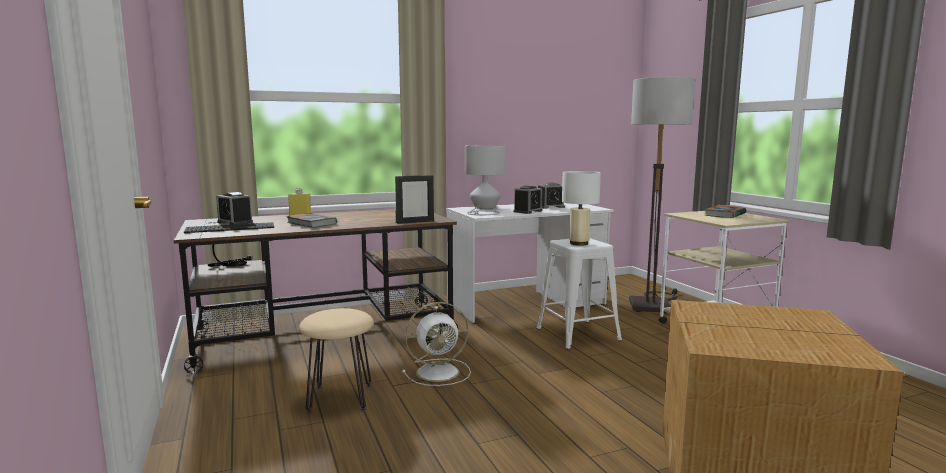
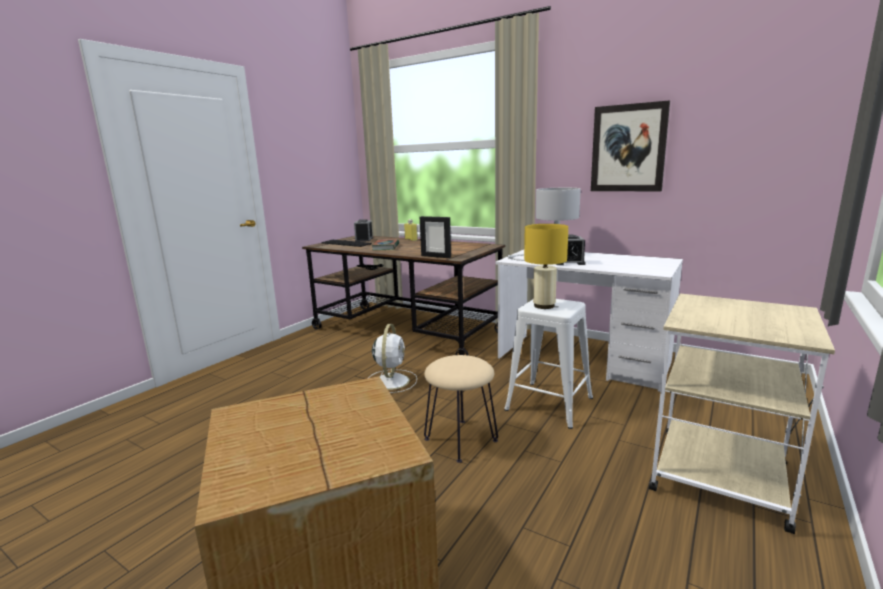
camera: 55 degrees right, 5 degrees up
beige stool [299,308,374,413] -> beige stool moved to [424,355,498,463]
white fan [402,302,471,386] -> white fan turned 120 degrees counterclockwise [368,324,417,393]
alarm clock [538,182,565,209] -> none
white table lamp [562,171,601,246] -> yellow table lamp [524,224,568,309]
floor lamp [629,77,695,313] -> none
book [704,205,746,218] -> none
none -> picture [591,100,670,191]

